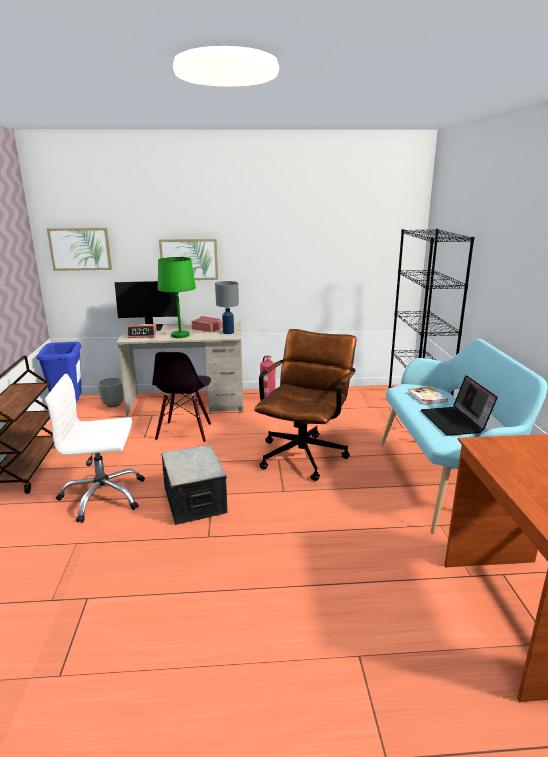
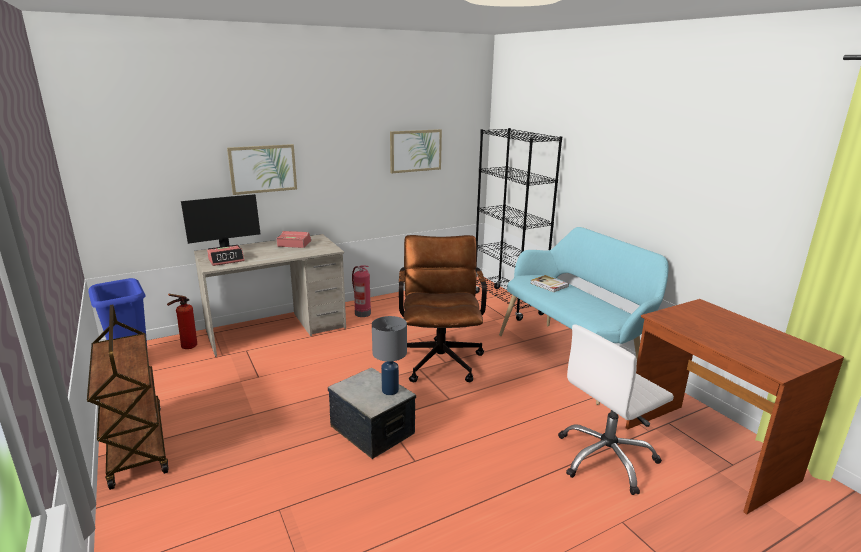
camera: 25 degrees left, 0 degrees up
white office chair [45,374,145,523] -> white office chair moved to [558,324,674,495]
picture [47,228,112,271] -> picture moved to [390,129,442,173]
planter [98,377,124,407] -> fire extinguisher [167,294,197,349]
black chair [152,352,211,443] -> none
green table lamp [158,257,196,338] -> none
grey table lamp [215,281,239,334] -> grey table lamp moved to [372,316,407,395]
laptop [421,375,498,436] -> none

